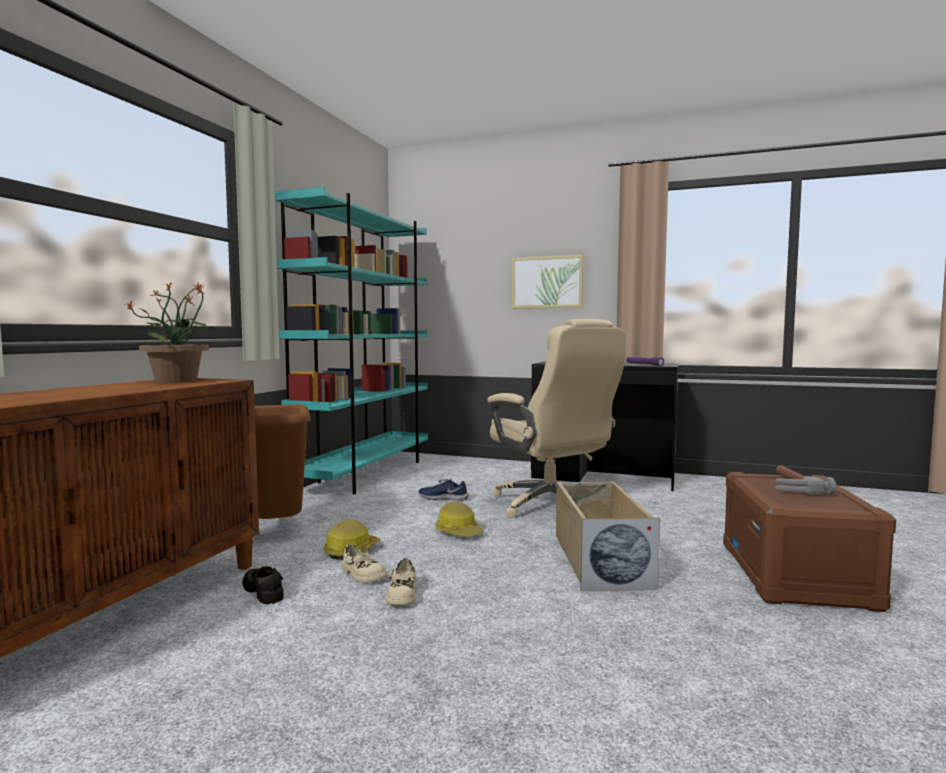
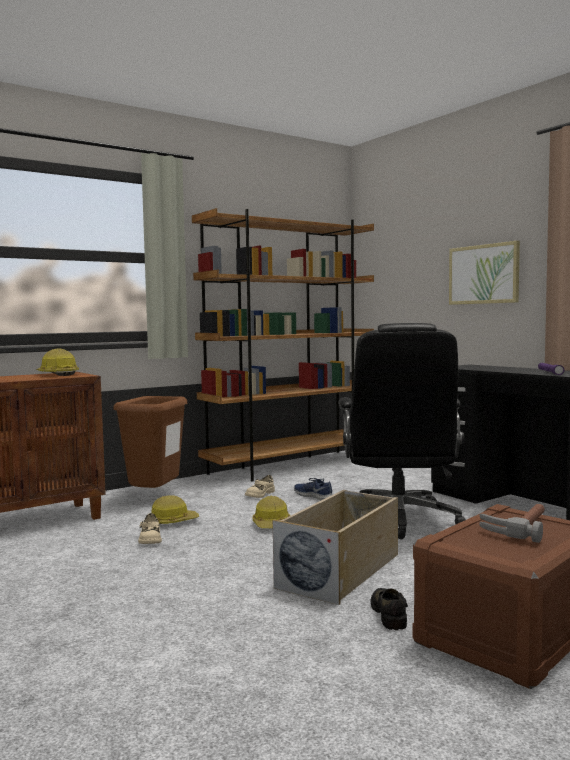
camera: 35 degrees right, 0 degrees up
potted plant [124,282,219,383] -> hard hat [36,348,79,376]
black shoe [242,566,283,604] -> black shoe moved to [371,588,408,630]
turquoise bookcase [275,187,428,494] -> brown bookcase [192,208,374,481]
beige shoe [385,558,416,605] -> beige shoe moved to [245,475,275,498]
beige office chair [487,319,626,518] -> black office chair [338,323,466,540]

